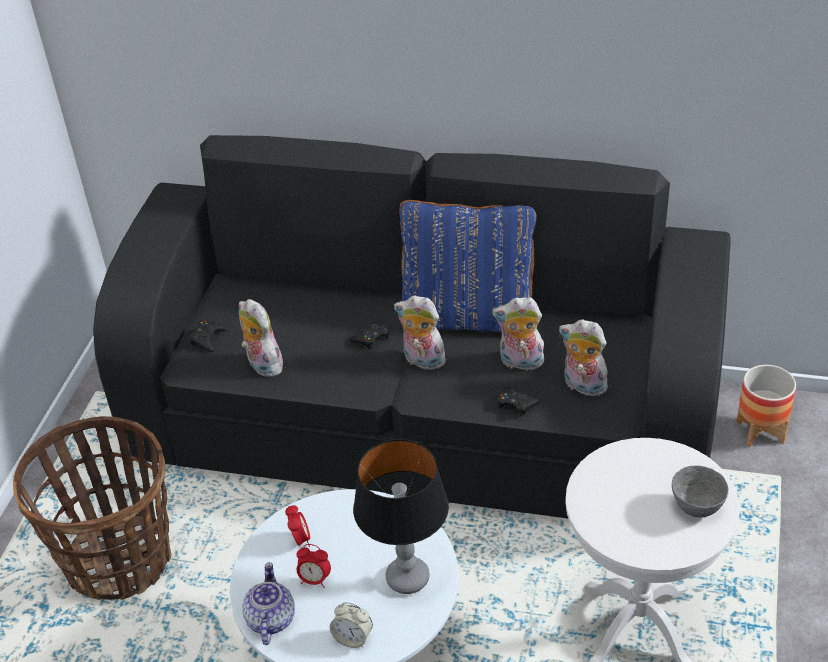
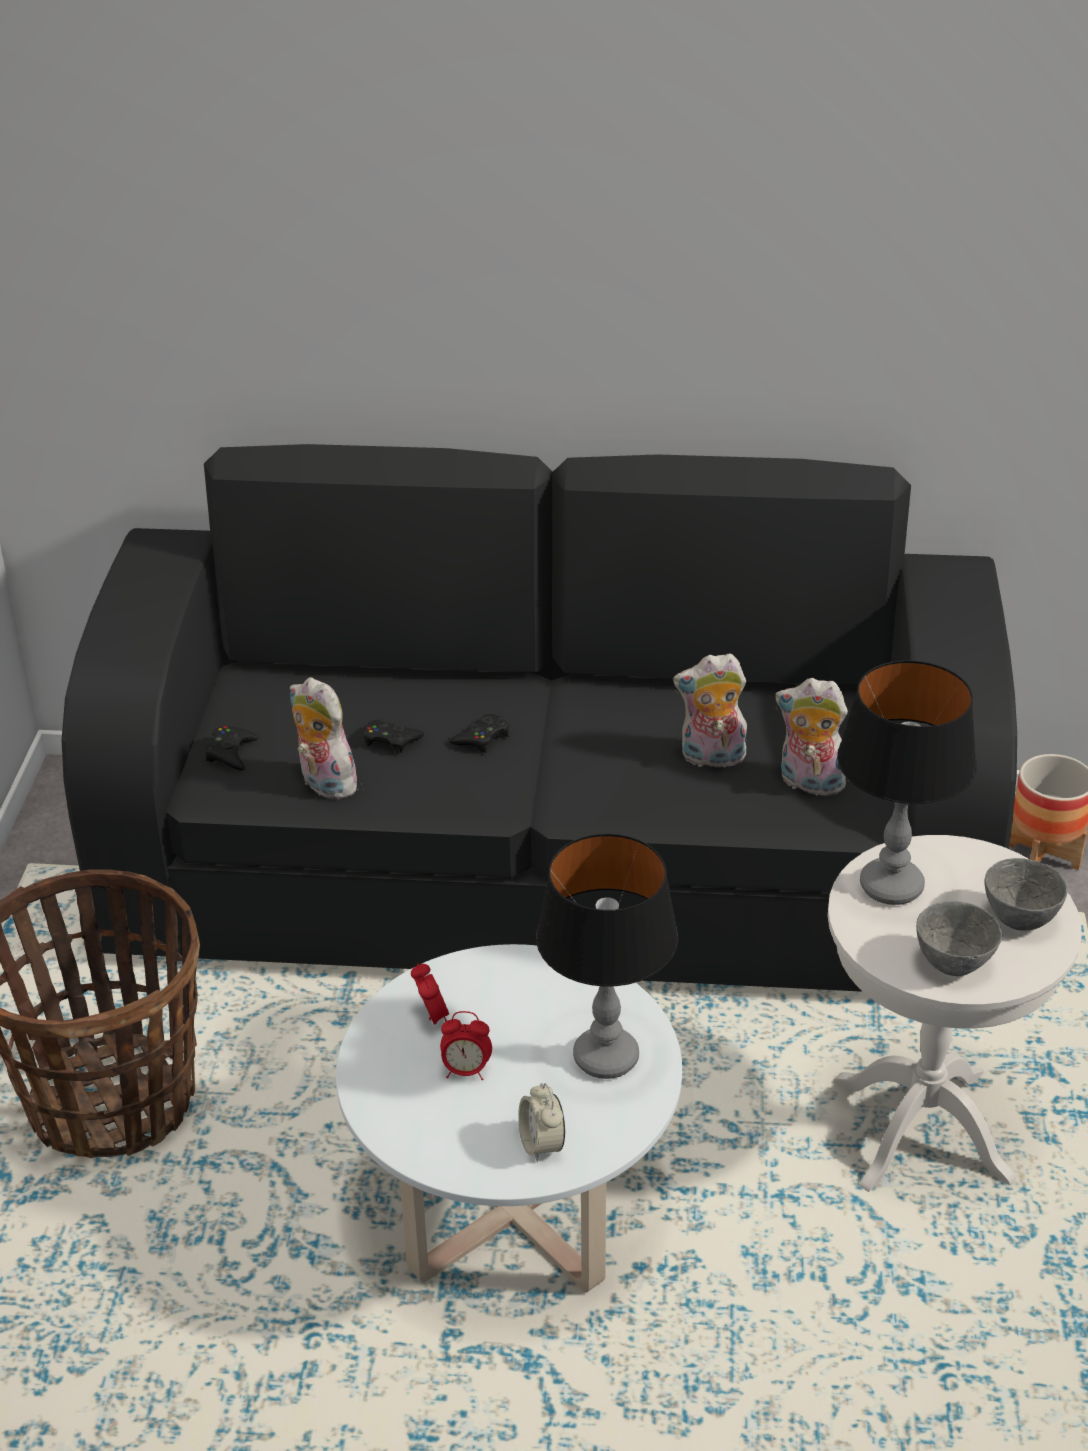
camera: 10 degrees left, 5 degrees down
teapot [242,562,295,645] -> none
alarm clock [330,602,373,648] -> alarm clock turned 60 degrees clockwise [518,1083,565,1162]
plush toy [394,295,446,370] -> none
blue pillow [399,200,537,332] -> none
black game controller [498,387,541,416] -> black game controller moved to [364,719,424,755]
none -> table lamp [837,660,977,905]
none -> grey bowl [916,901,1002,976]

